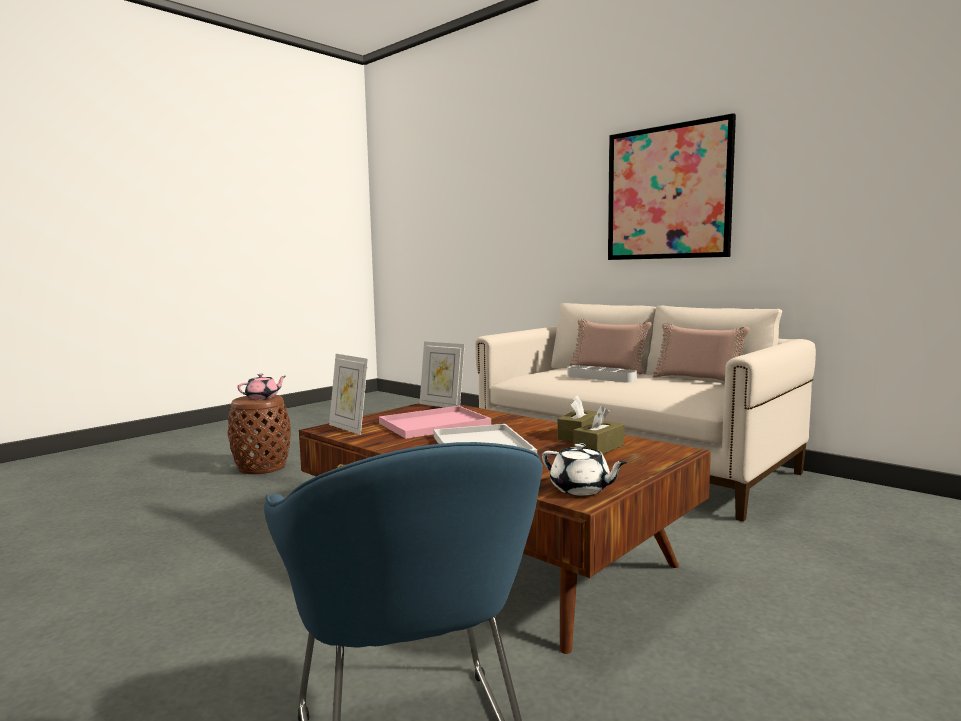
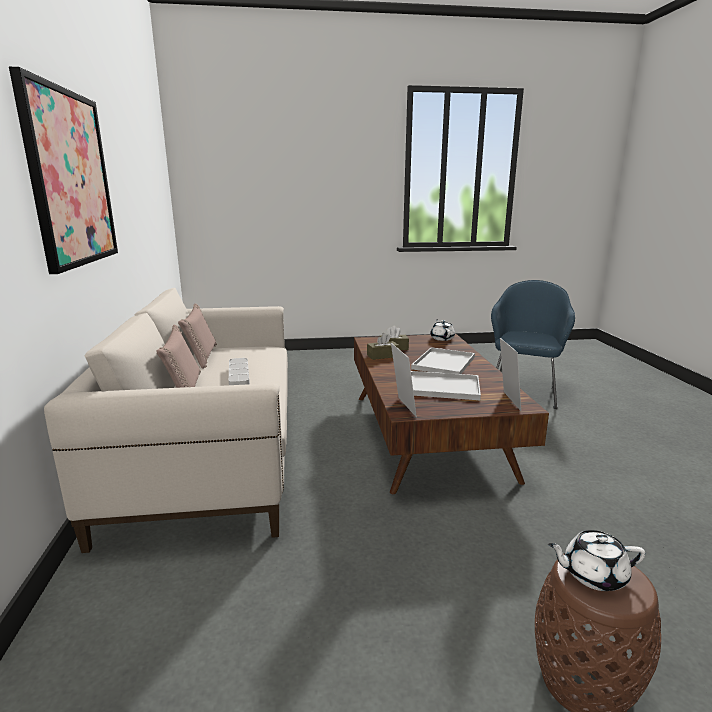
camera: 140 degrees left, 10 degrees up
pink teapot [237,374,286,400] -> white teapot [548,530,646,591]
pink tray [379,406,491,439] -> white tray [411,371,481,400]

